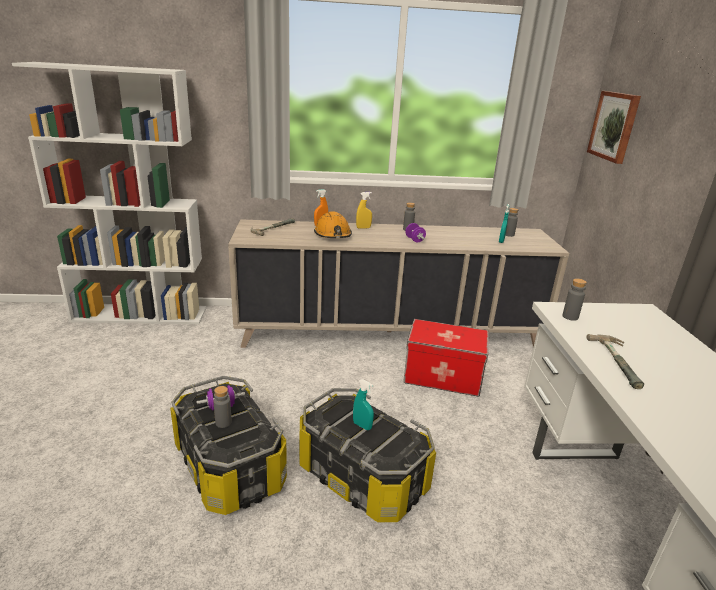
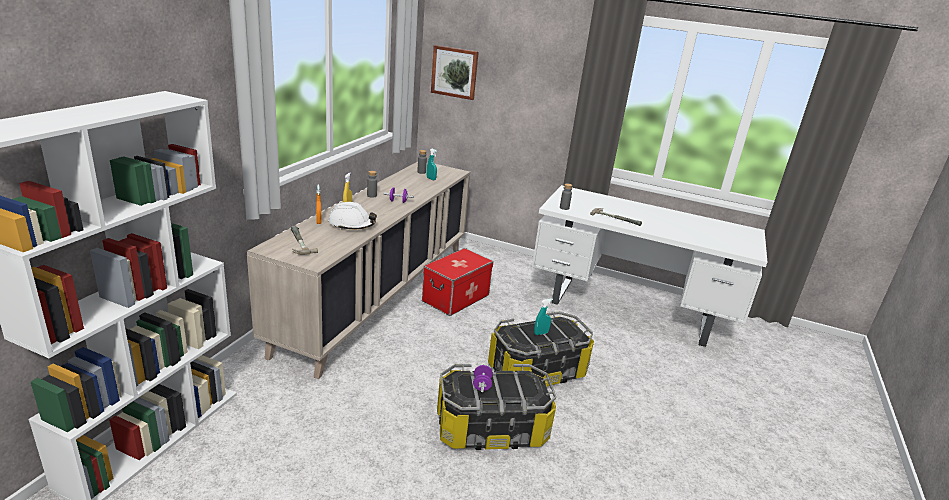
camera: 65 degrees left, 0 degrees up
grey bottle [214,386,232,428] -> none
orange hard hat [314,211,352,238] -> white hard hat [328,202,377,230]

